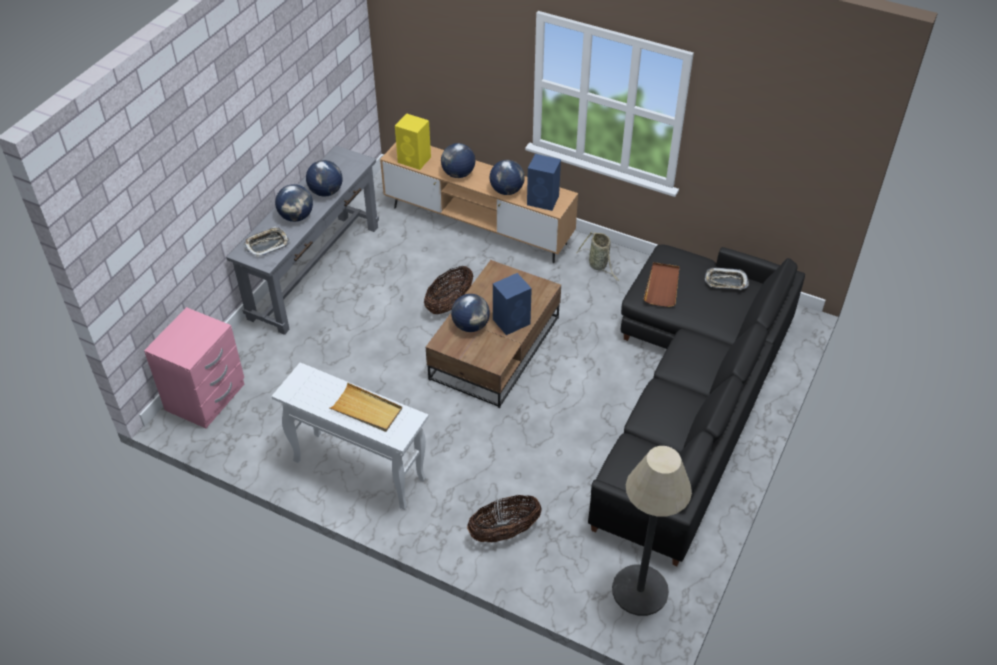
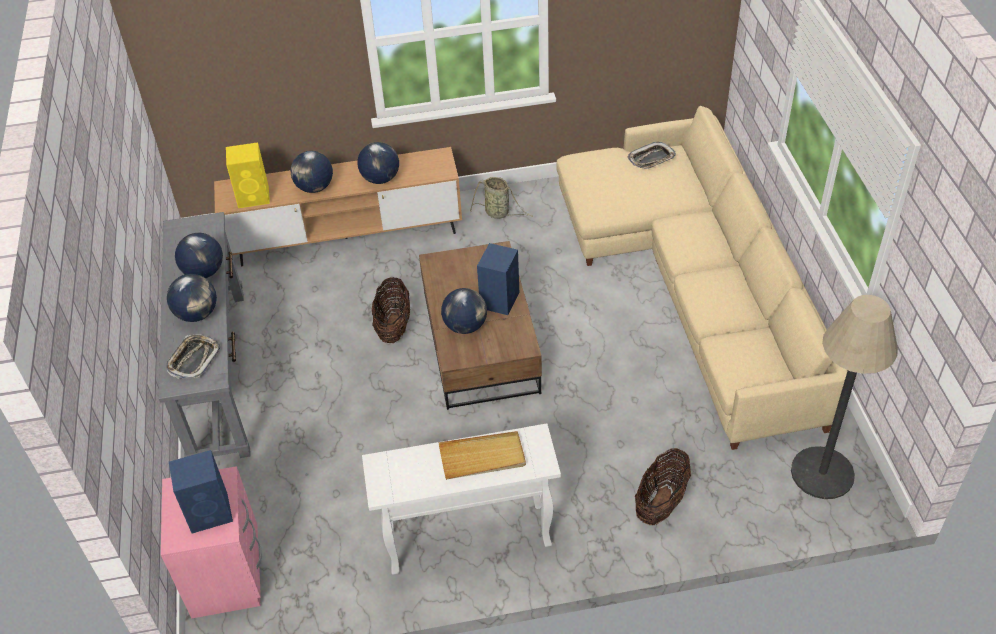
camera: 35 degrees left, 0 degrees up
blue speaker [527,154,561,211] -> blue speaker moved to [169,450,233,534]
black sofa [588,244,805,566] -> beige sofa [556,106,848,450]
brown tray [644,262,680,307] -> none

